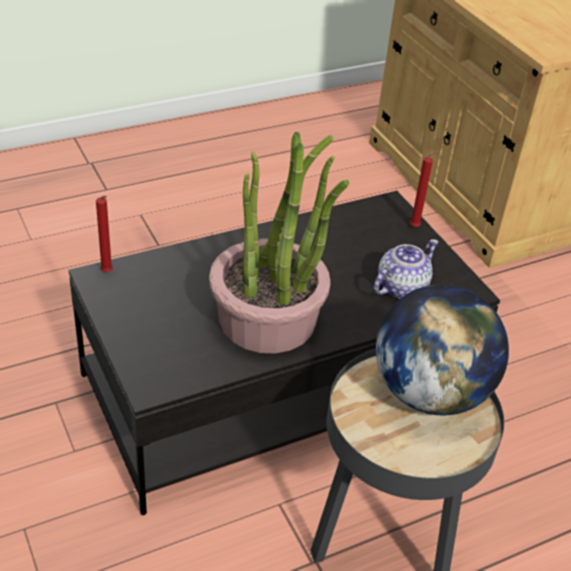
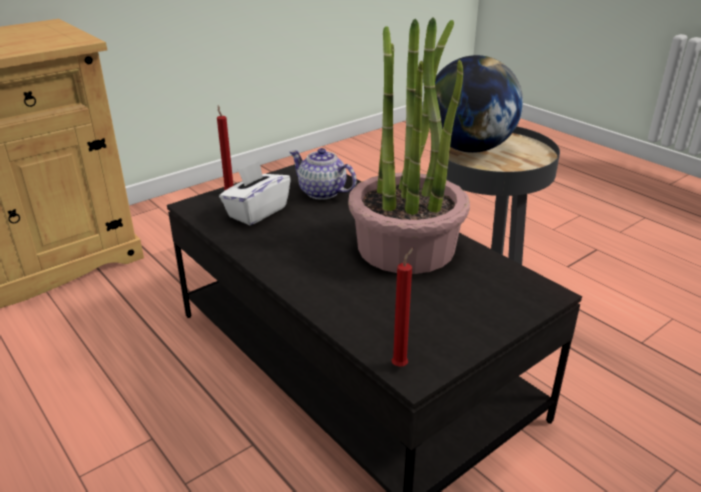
camera: 100 degrees left, 10 degrees down
none -> white tissue box [219,161,291,225]

